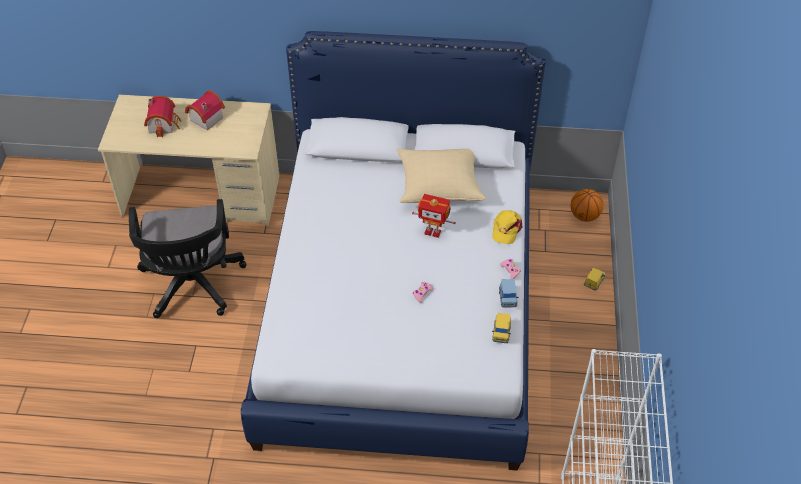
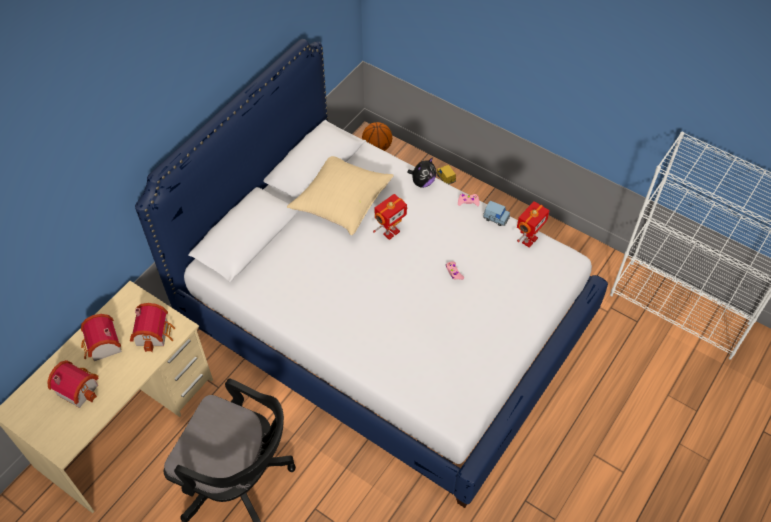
camera: 60 degrees left, 5 degrees up
yellow cap [492,210,522,244] -> plush toy [407,157,436,188]
yellow toy car [492,313,511,343] -> toy robot [517,201,550,248]
none -> toy house [130,303,175,352]

